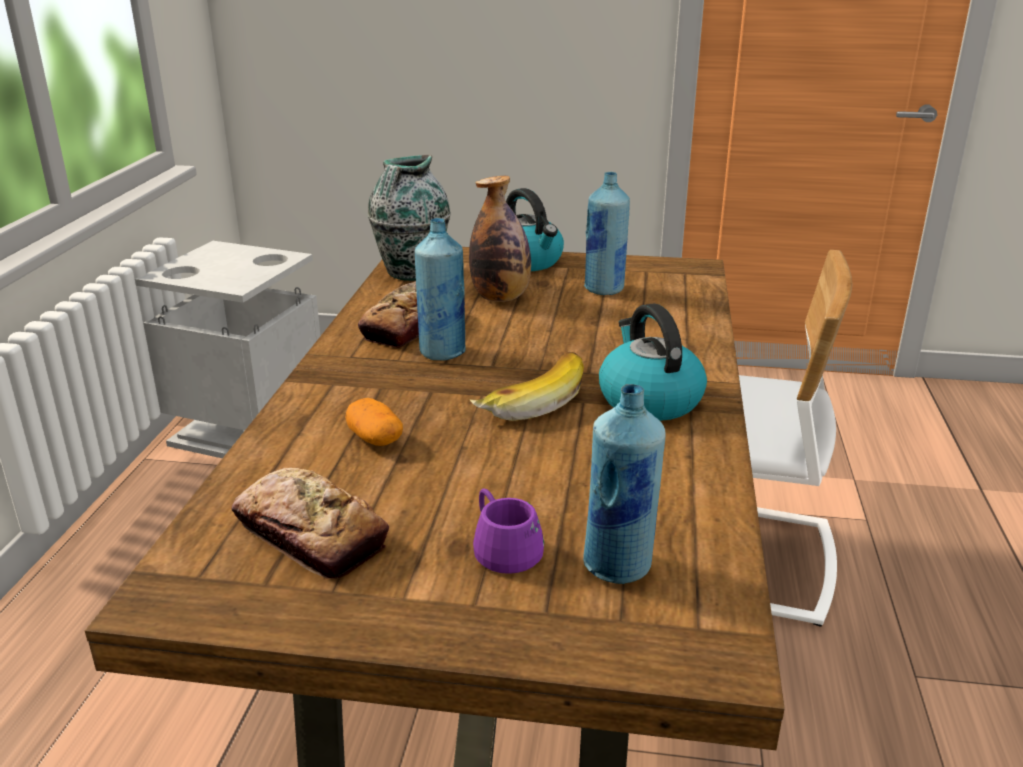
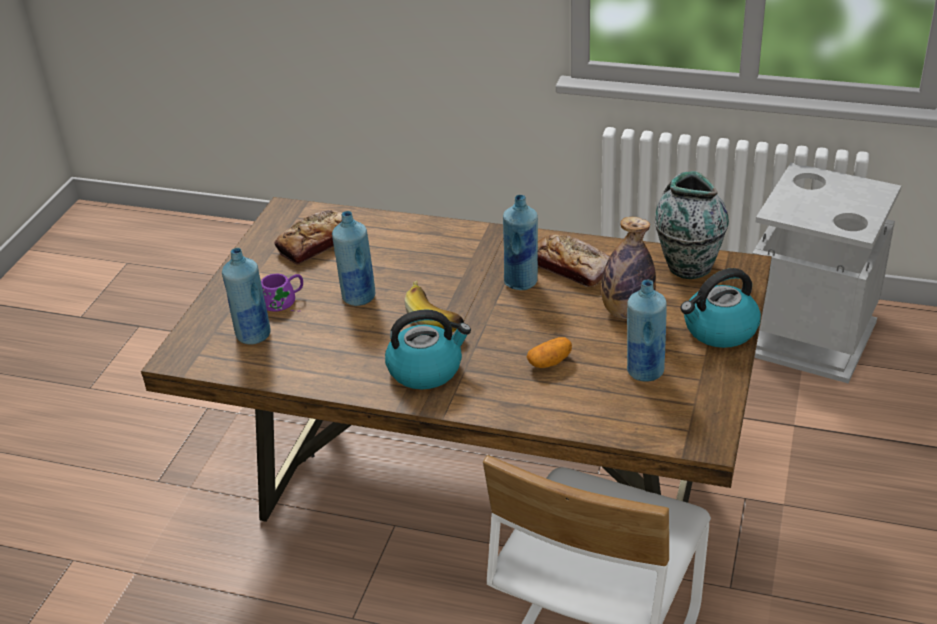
camera: 100 degrees right, 10 degrees up
potato [345,398,403,446] -> potato moved to [527,337,572,368]
none -> blue bottle [332,211,376,306]

